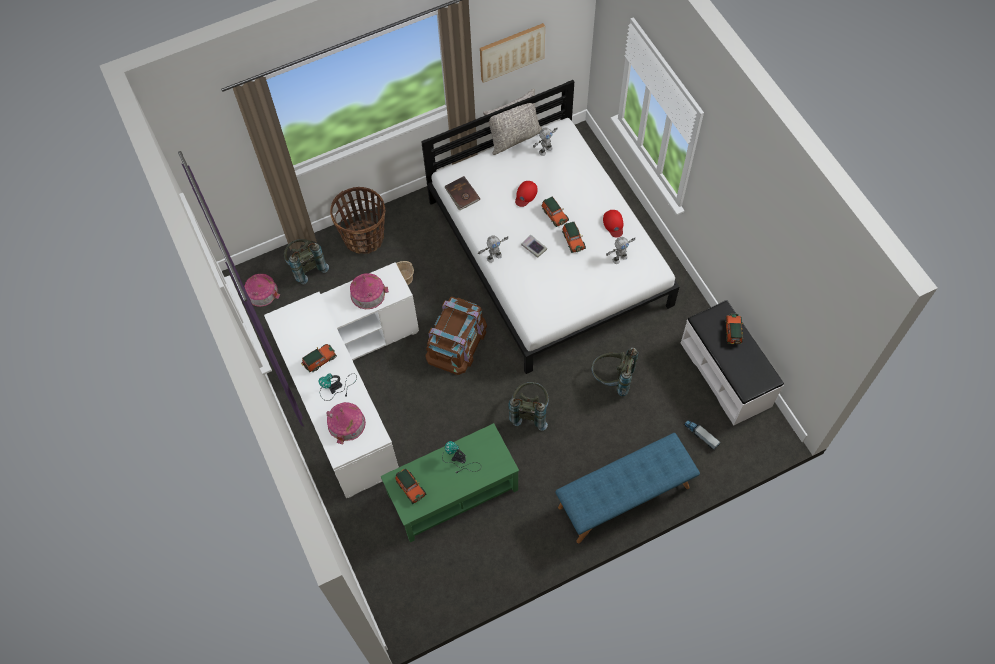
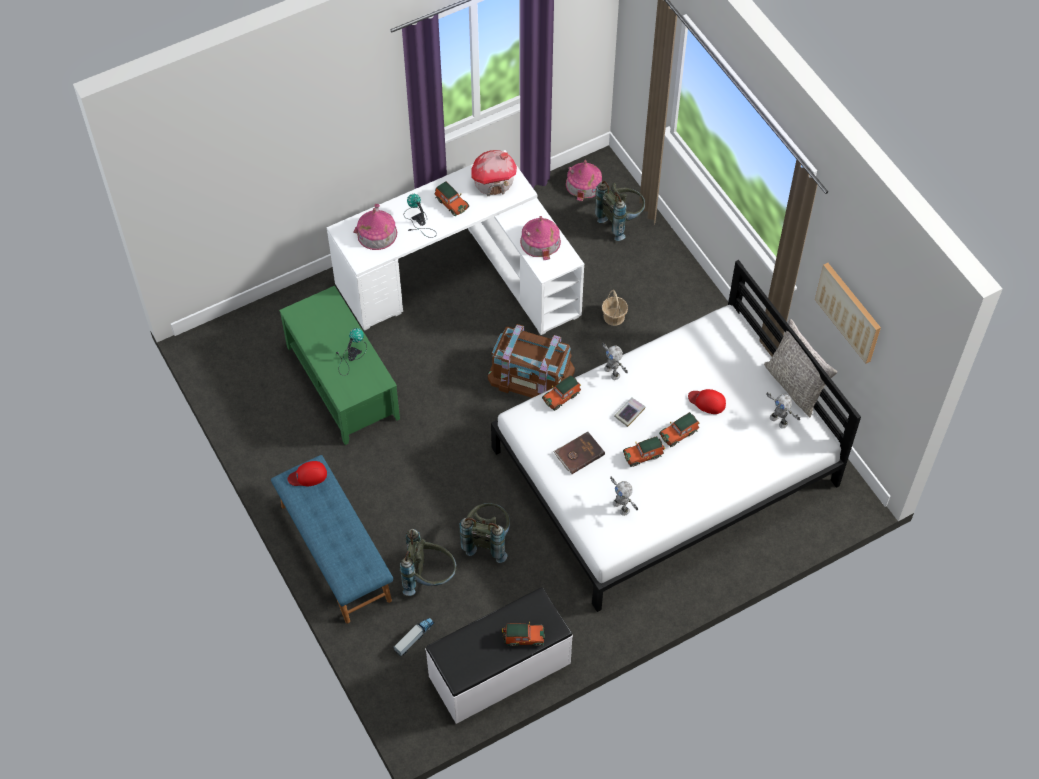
camera: 85 degrees right, 5 degrees down
basket [330,187,385,254] -> none
toy car [395,469,427,504] -> toy car moved to [542,375,581,411]
brown book [444,176,480,210] -> brown book moved to [553,432,605,474]
grey backpack [508,382,549,431] -> grey backpack moved to [400,529,457,596]
red cap [603,210,624,237] -> red cap moved to [288,461,327,486]
none -> toy house [471,150,517,196]

